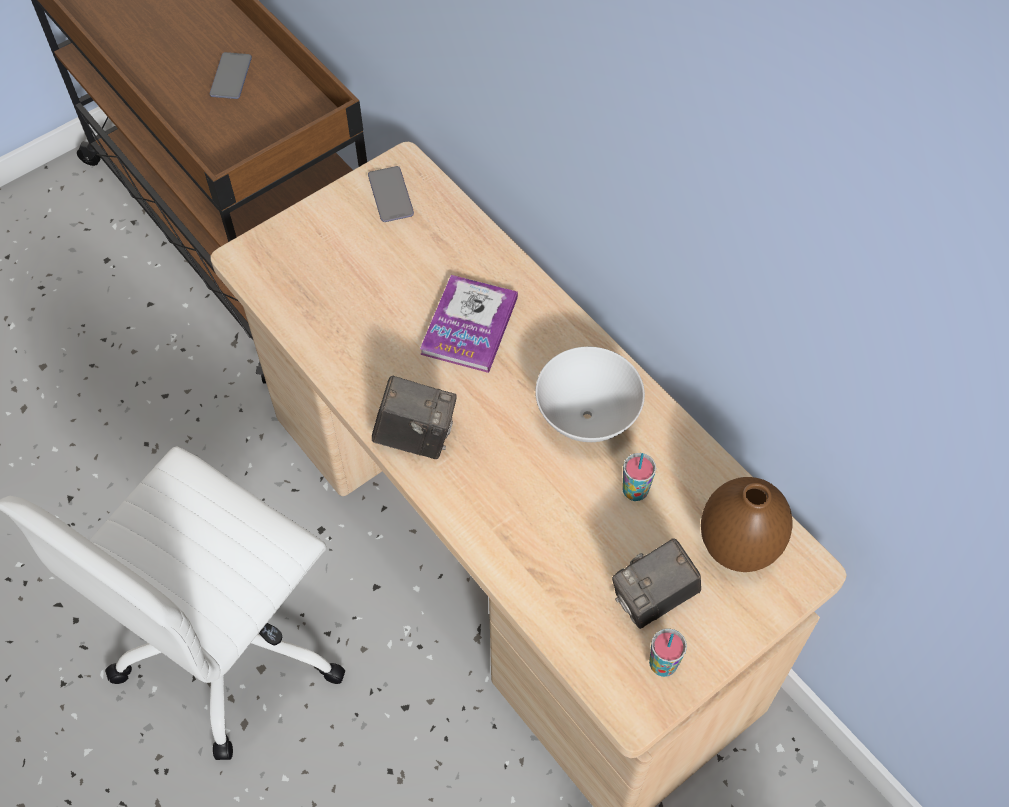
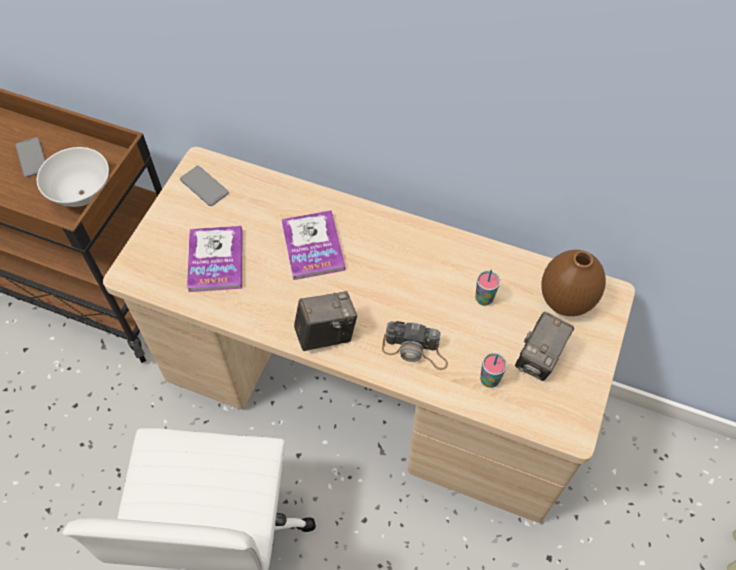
camera: 30 degrees left, 0 degrees up
white bowl [535,347,645,442] -> white bowl moved to [37,147,109,207]
cup [649,628,687,677] -> cup moved to [480,353,507,388]
none -> book [187,226,242,292]
none -> camera [382,321,448,370]

